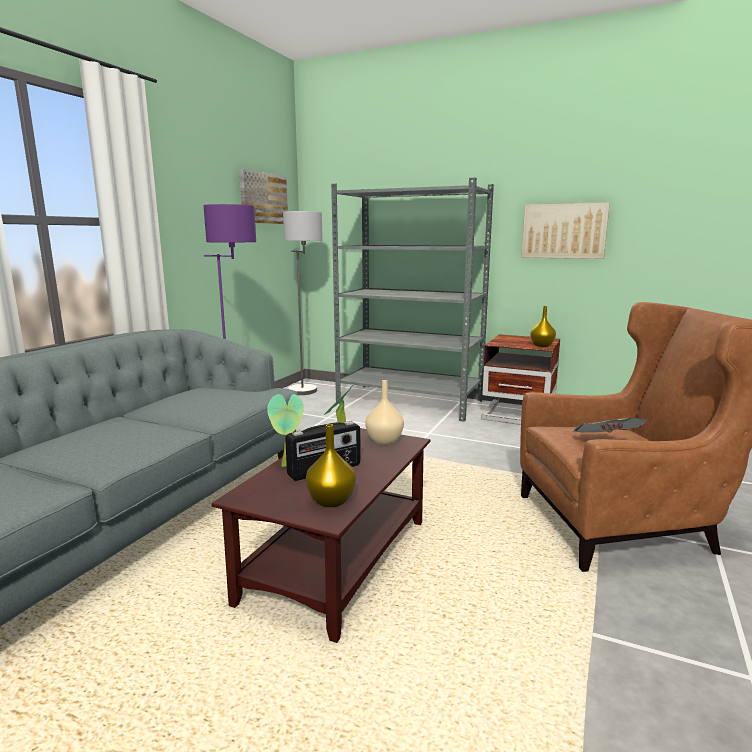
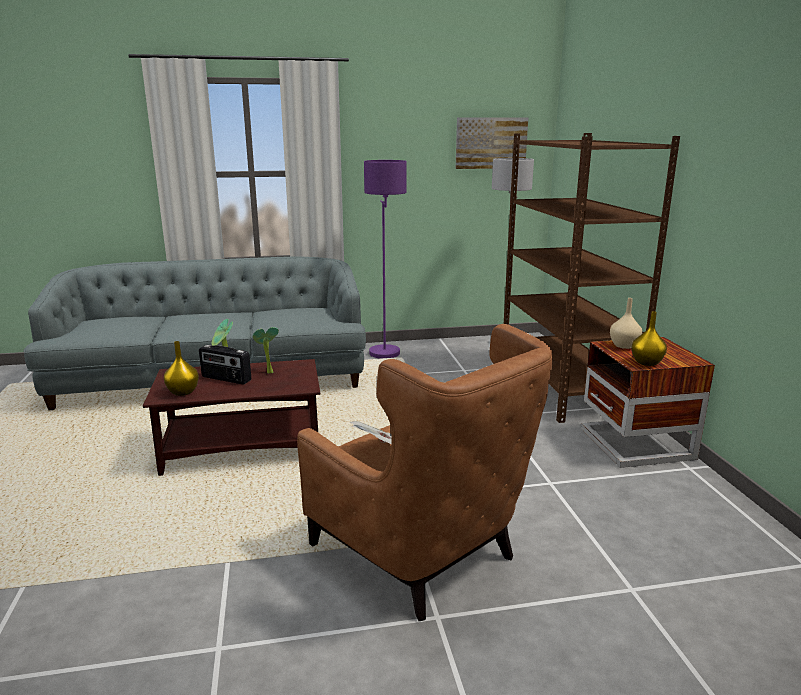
camera: 55 degrees right, 5 degrees up
grey bookcase [331,178,494,422] -> brown bookcase [504,133,680,423]
beige vase [365,380,404,444] -> beige vase moved to [610,298,642,349]
picture [521,202,610,259] -> none

